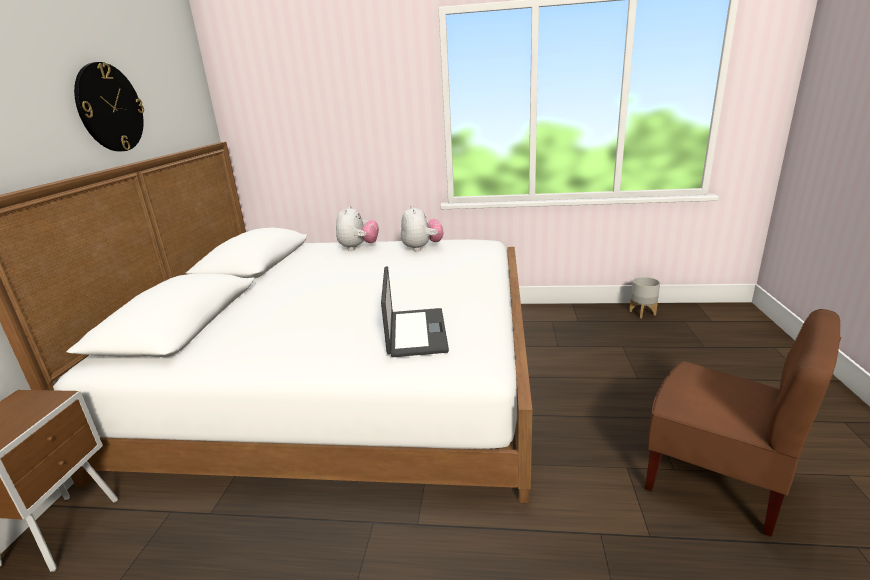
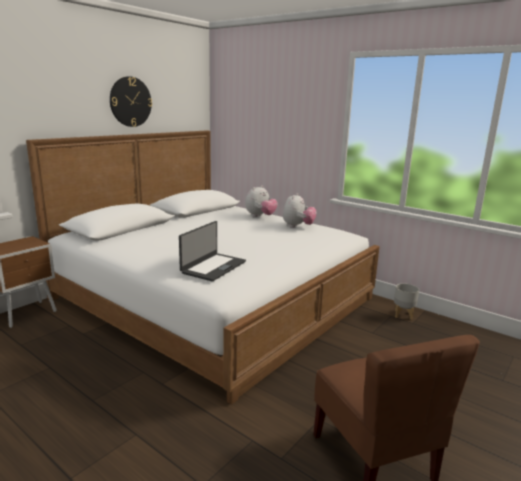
camera: 30 degrees right, 5 degrees down
grey planter [629,277,660,318] -> grey planter moved to [394,283,419,320]

